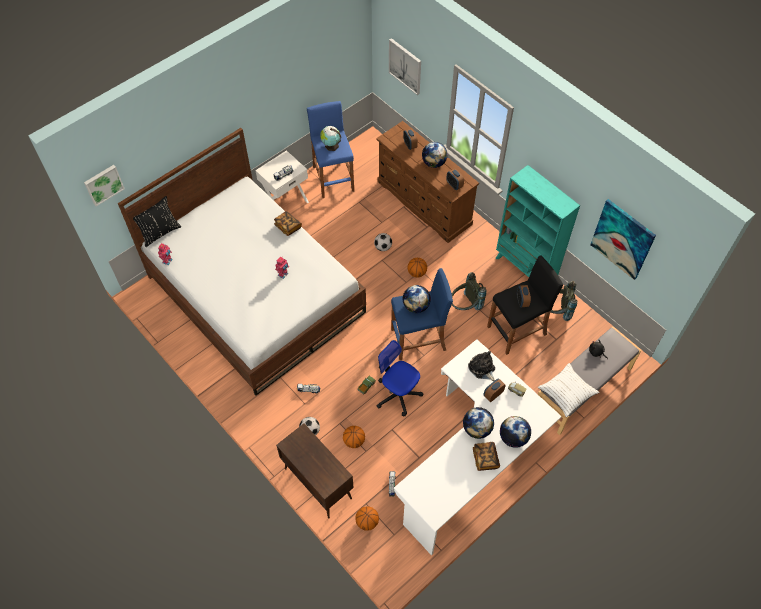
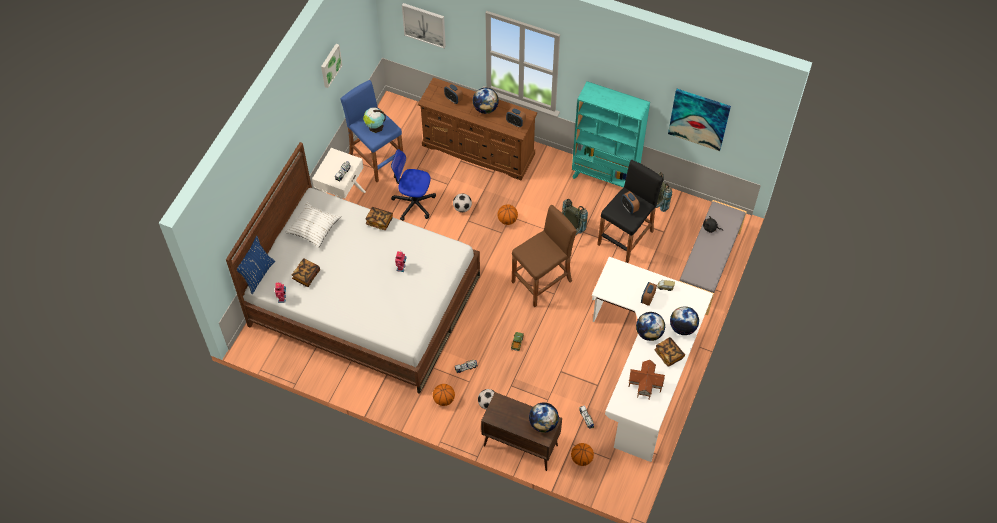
camera: 25 degrees left, 0 degrees up
picture [84,165,125,206] -> picture moved to [321,44,343,88]
black pillow [133,196,181,247] -> blue pillow [237,236,275,294]
basketball [343,426,365,448] -> basketball moved to [433,384,455,406]
office chair [377,340,423,416] -> office chair moved to [391,149,436,221]
blue stool [391,268,453,360] -> brown stool [512,205,577,307]
globe [403,285,431,313] -> globe moved to [529,402,559,433]
plush toy [468,351,495,381] -> none
white pillow [538,363,599,417] -> white pillow moved to [285,202,341,248]
none -> book [292,258,320,287]
none -> toy house [629,360,665,399]

